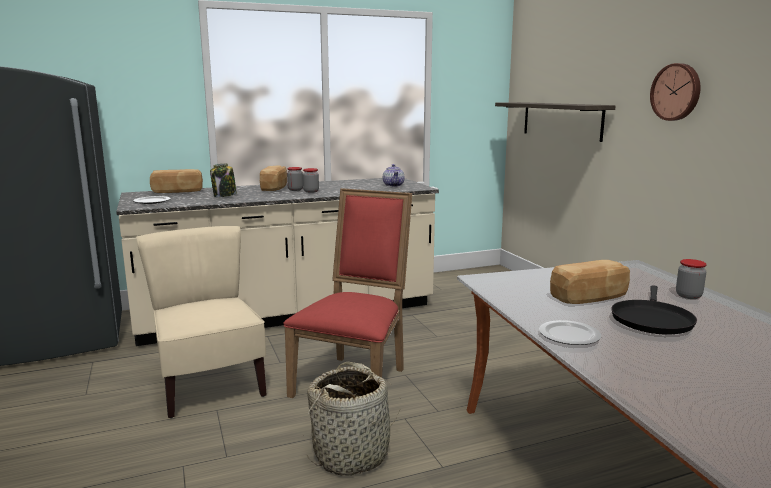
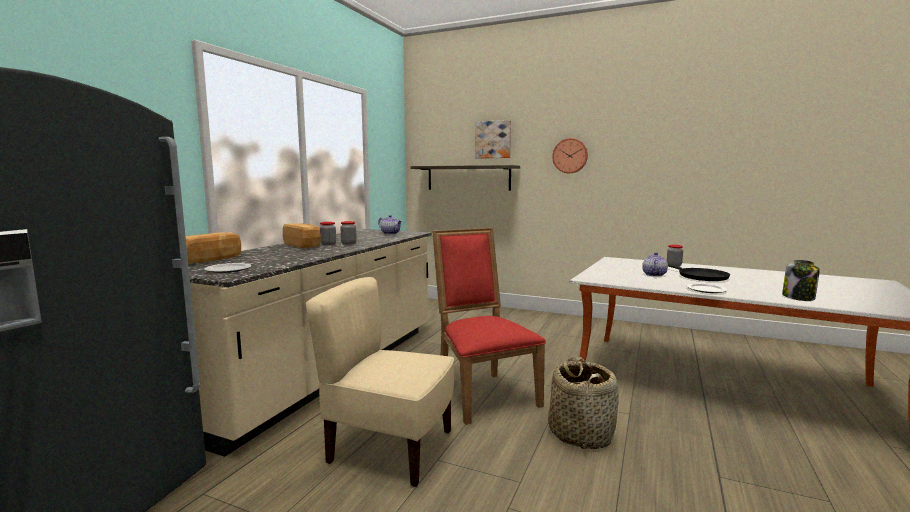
camera: 45 degrees left, 5 degrees down
jar [210,163,237,197] -> jar moved to [782,260,819,301]
bread [550,260,630,304] -> teapot [642,252,668,277]
none -> picture [475,120,511,159]

